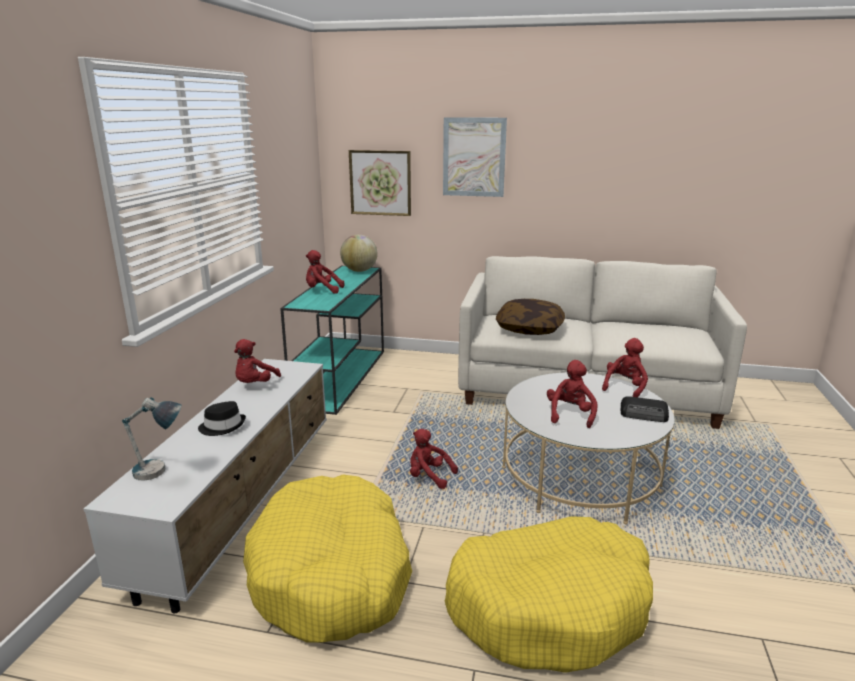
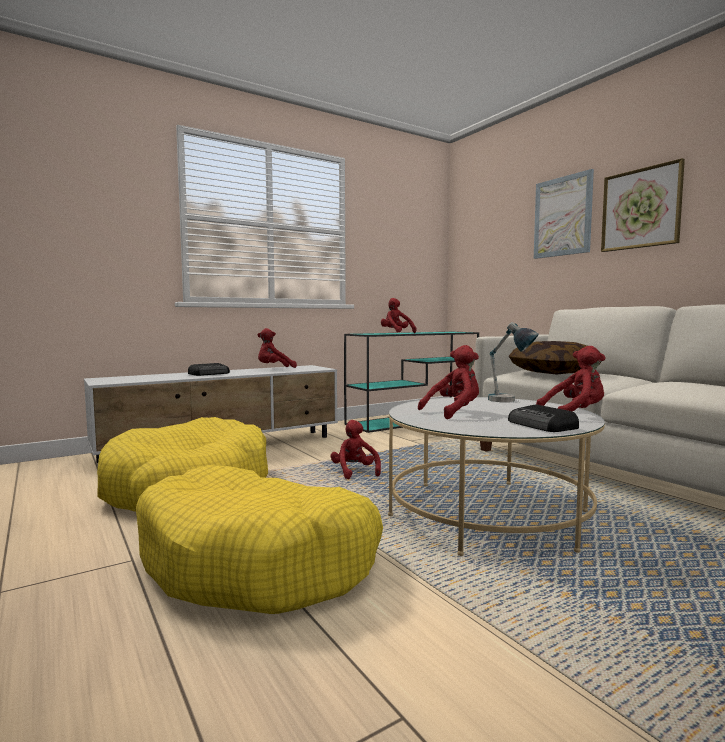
camera: 45 degrees right, 15 degrees down
table lamp [122,398,181,481] -> table lamp moved to [488,322,539,402]
black hat [198,401,246,436] -> radio [188,363,230,376]
globe [340,234,377,272] -> none
picture [349,150,411,216] -> picture moved to [601,158,685,252]

